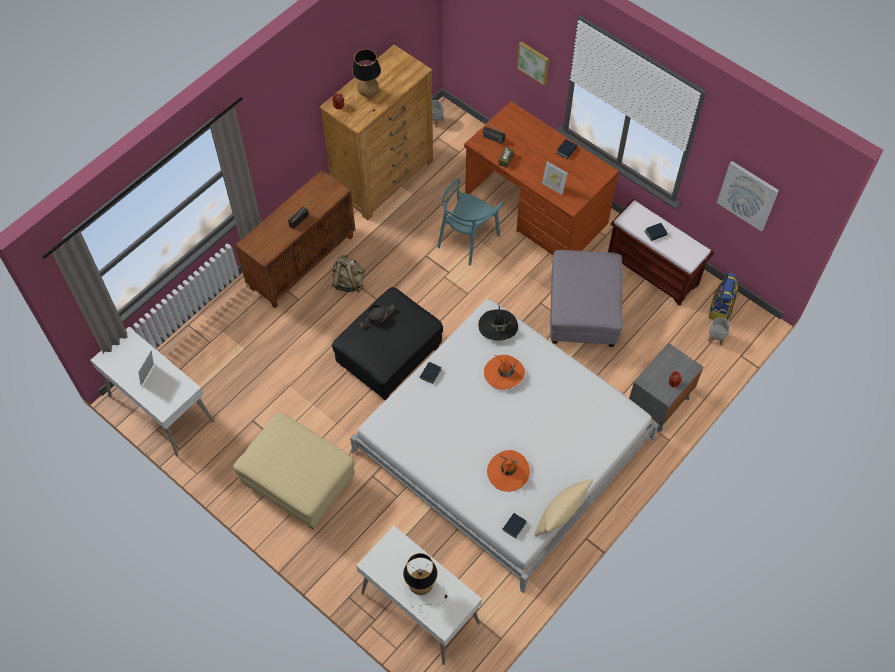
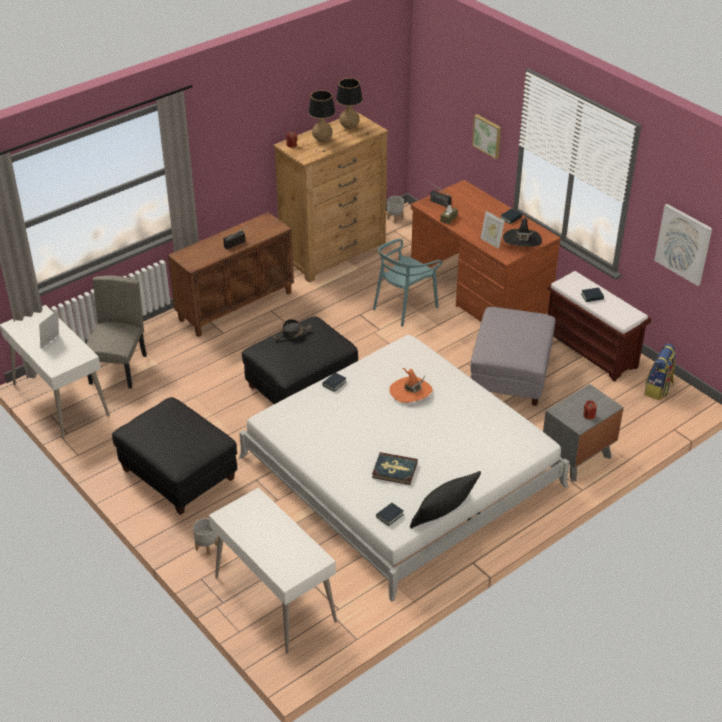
camera: 10 degrees right, 20 degrees down
beige ottoman [233,412,355,529] -> black ottoman [112,397,237,515]
beige backpack [332,254,365,292] -> none
table lamp [403,553,448,617] -> table lamp moved to [336,78,370,141]
black hat [478,306,518,341] -> black hat moved to [503,218,542,247]
orange hat [487,450,530,492] -> book [372,452,418,485]
beige pillow [534,479,593,537] -> black pillow [410,471,481,529]
grey planter [708,317,730,345] -> grey planter moved to [193,518,217,555]
none -> beige chair [86,275,147,389]

